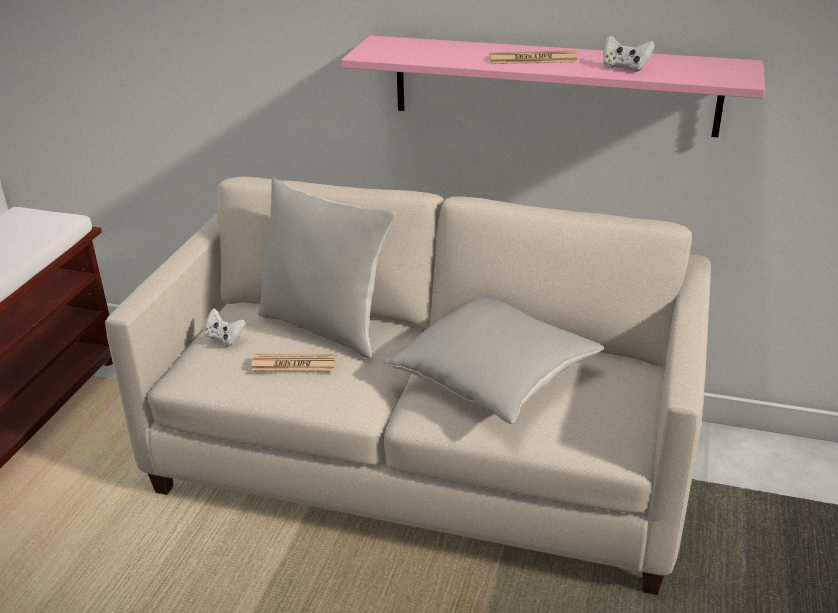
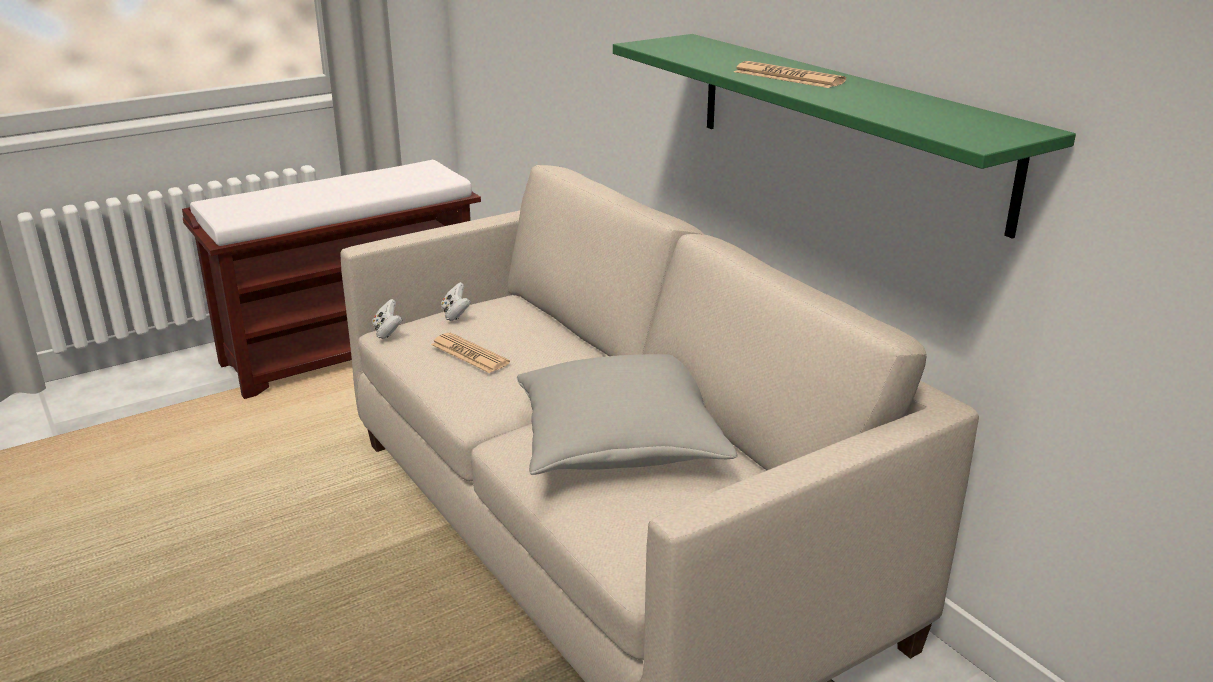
camera: 40 degrees right, 5 degrees down
grey pillow [258,178,395,359] -> none
pink shelf [341,36,765,137] -> green shelf [613,34,1076,239]
white game controller [603,35,655,72] -> white game controller moved to [372,299,403,339]

